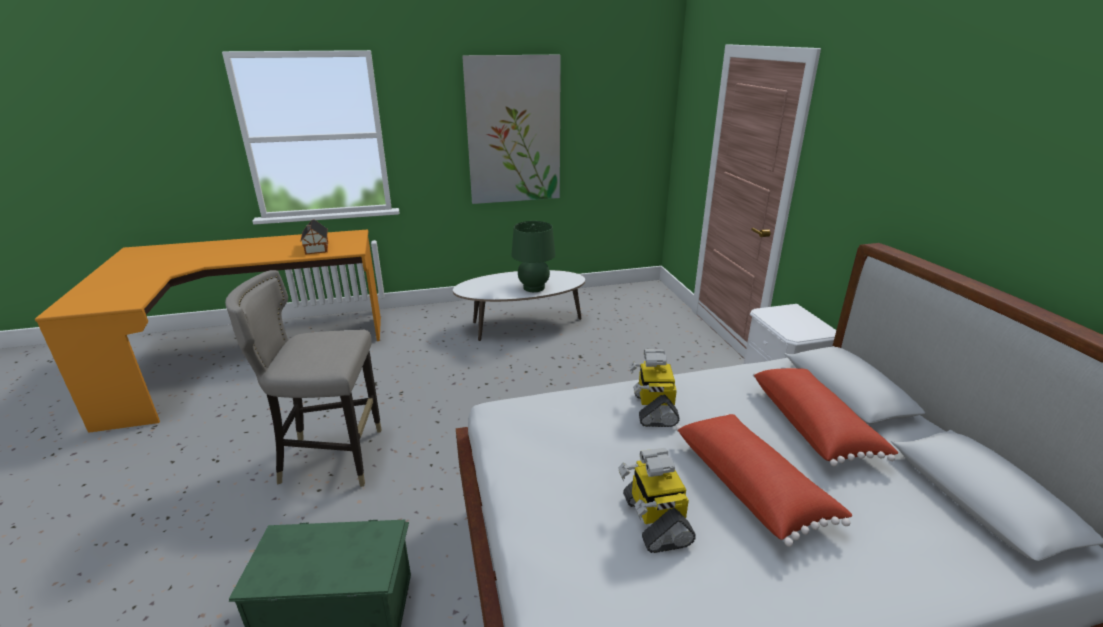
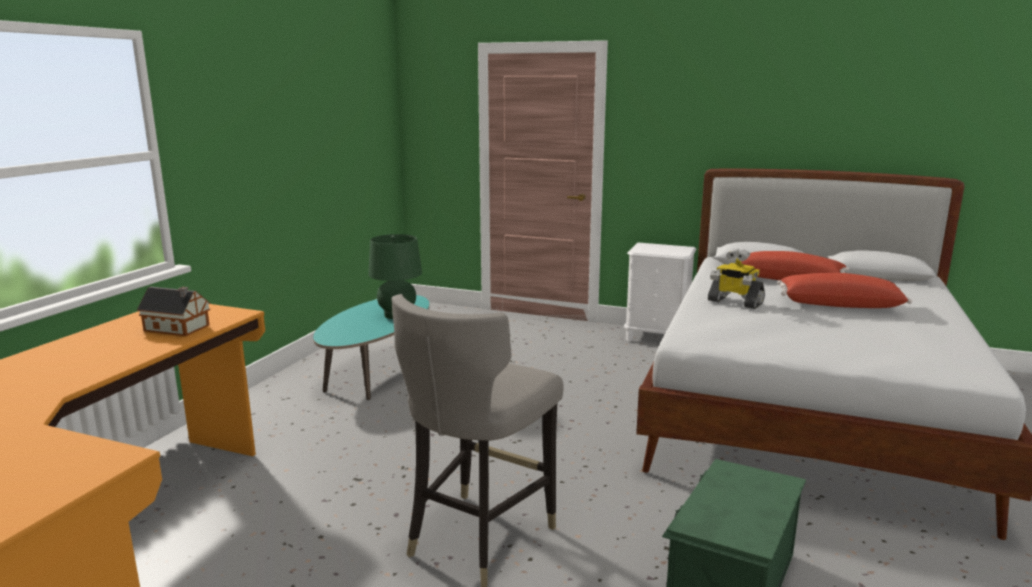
camera: 55 degrees left, 10 degrees down
white coffee table [453,270,585,341] -> turquoise coffee table [313,295,429,400]
picture [462,55,561,204] -> none
toy robot [618,448,696,553] -> none

